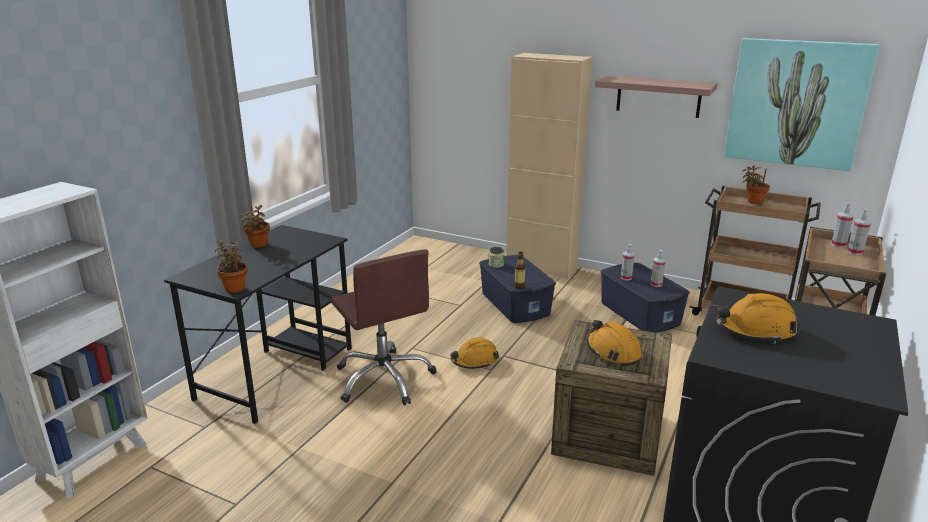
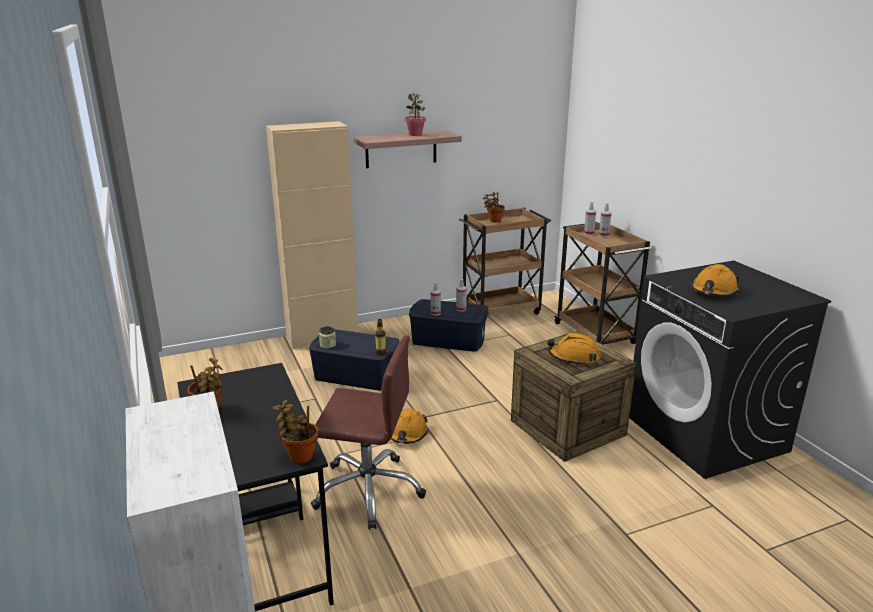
camera: 50 degrees left, 0 degrees up
picture [724,38,880,171] -> none
none -> potted plant [405,93,426,136]

